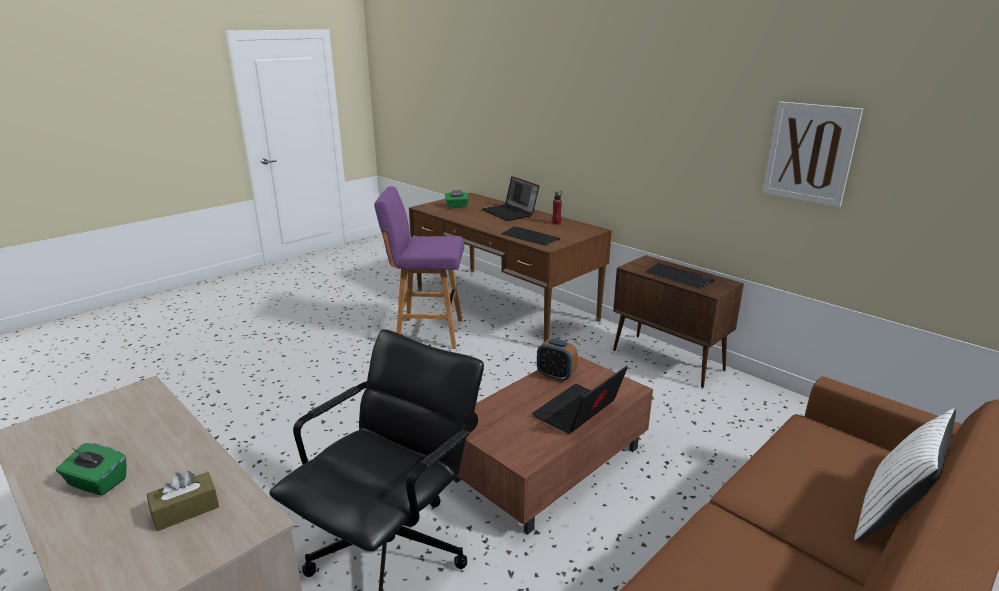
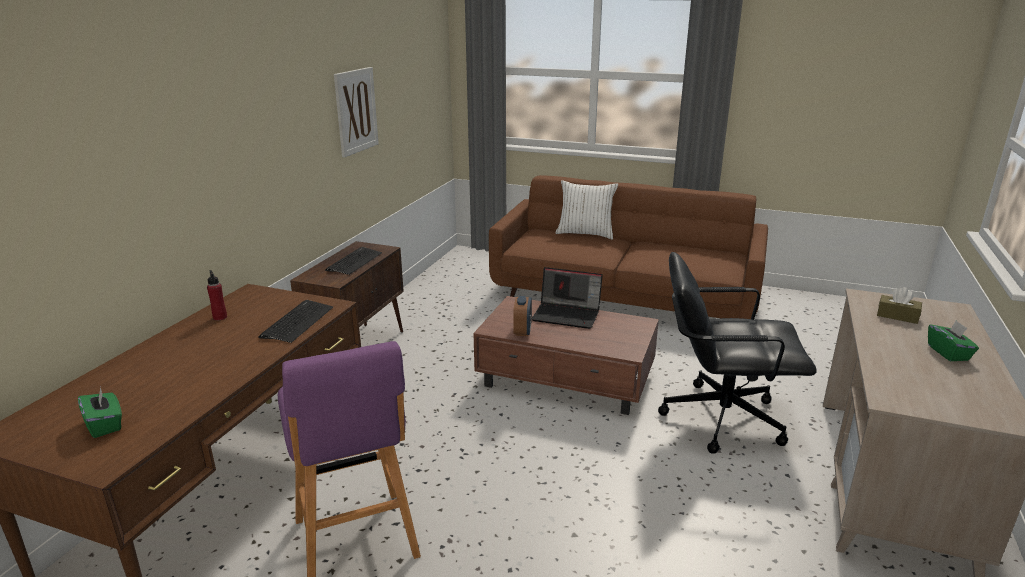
camera: 115 degrees left, 0 degrees up
laptop [482,176,539,221] -> none

